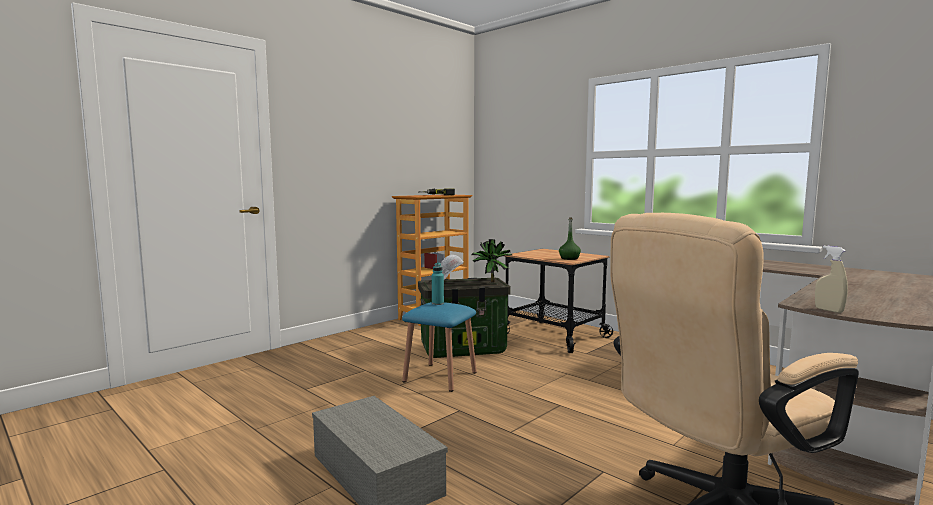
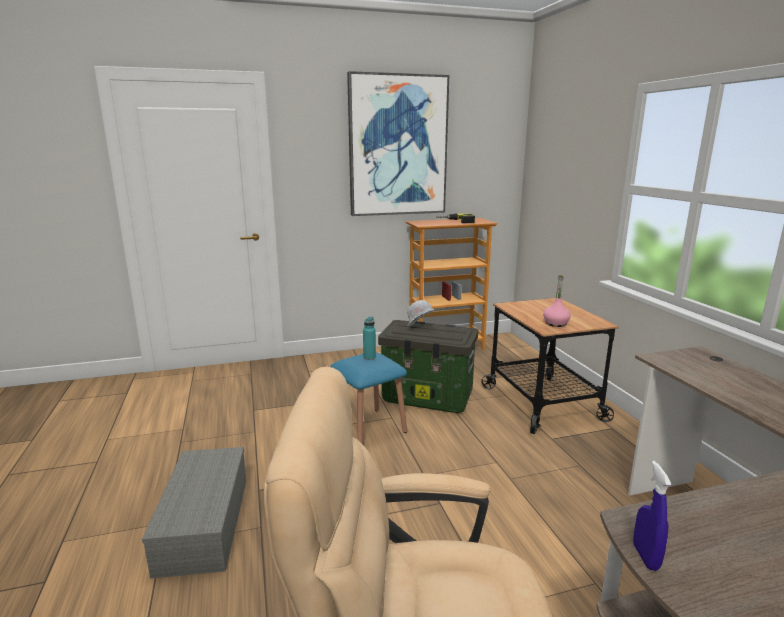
camera: 30 degrees right, 10 degrees up
potted plant [471,239,513,282] -> none
green bottle [559,217,581,260] -> pink bottle [543,275,571,327]
beige spray bottle [815,246,848,313] -> blue spray bottle [633,461,672,571]
none -> picture [347,71,449,216]

